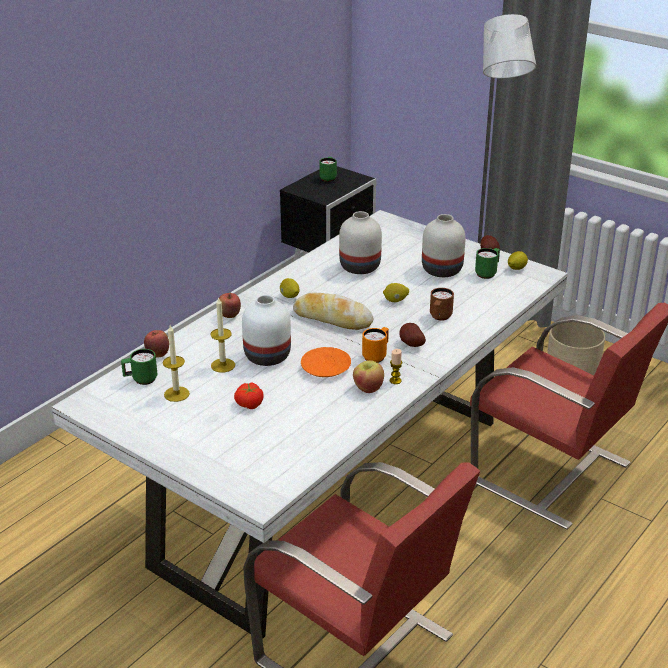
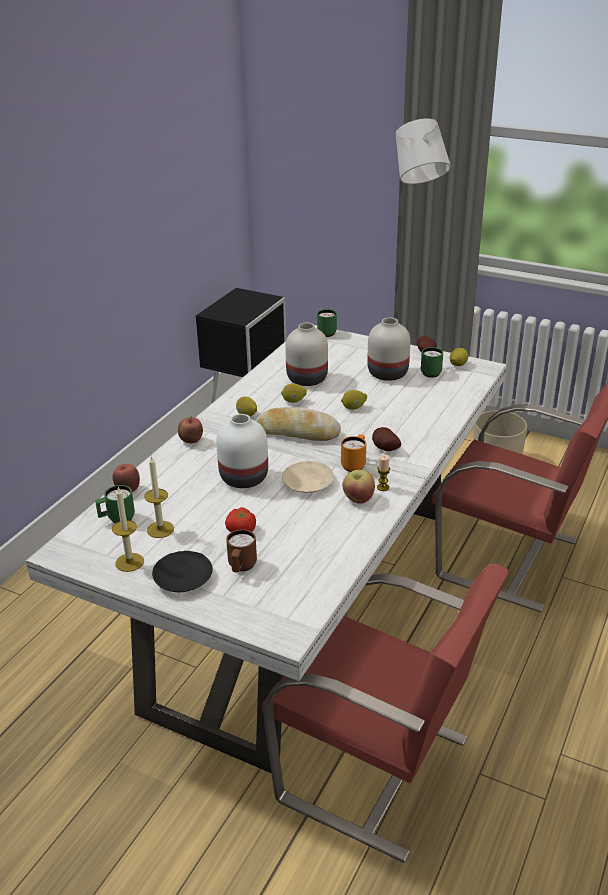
camera: 10 degrees left, 0 degrees up
candle [210,297,235,373] -> candle moved to [112,487,144,572]
orange plate [301,347,351,377] -> beige plate [282,461,334,493]
green mug [319,157,337,182] -> green mug moved to [317,308,337,337]
brown mug [430,288,454,321] -> brown mug moved to [226,529,257,572]
none -> black plate [152,551,213,592]
none -> lemon [281,384,307,403]

